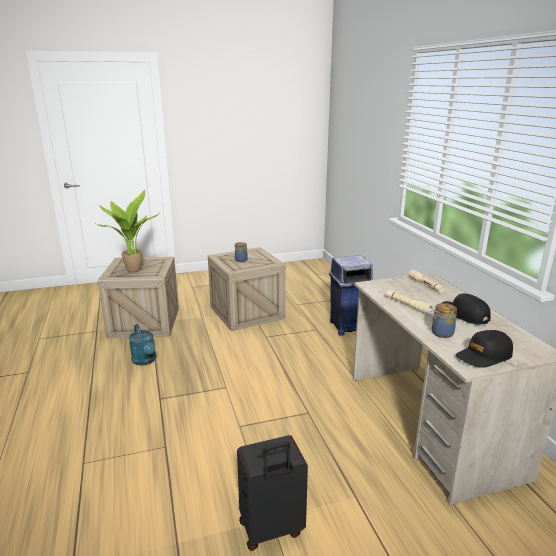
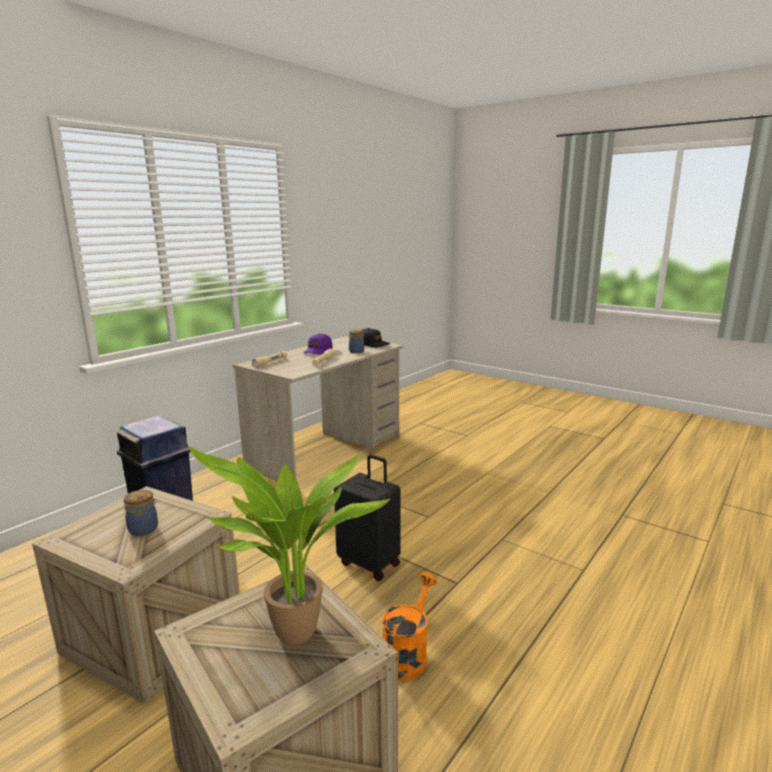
camera: 125 degrees left, 5 degrees down
turquoise watering can [129,324,156,366] -> orange watering can [382,572,437,680]
black suitcase [237,435,308,551] -> black suitcase moved to [334,454,401,581]
black cap [442,293,491,325] -> purple cap [303,333,333,355]

